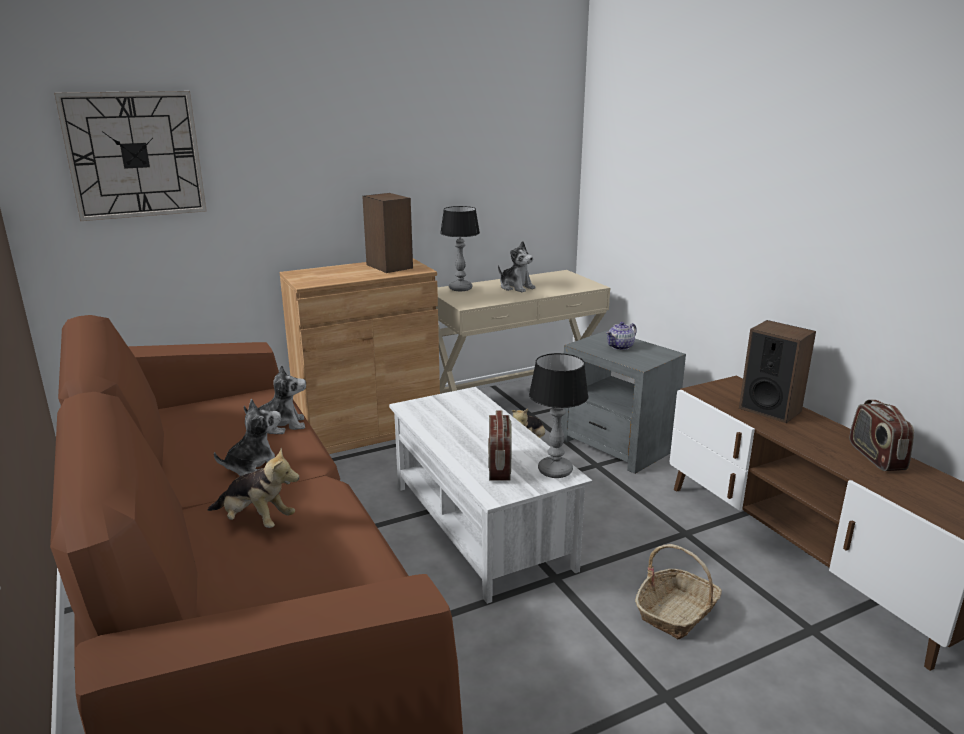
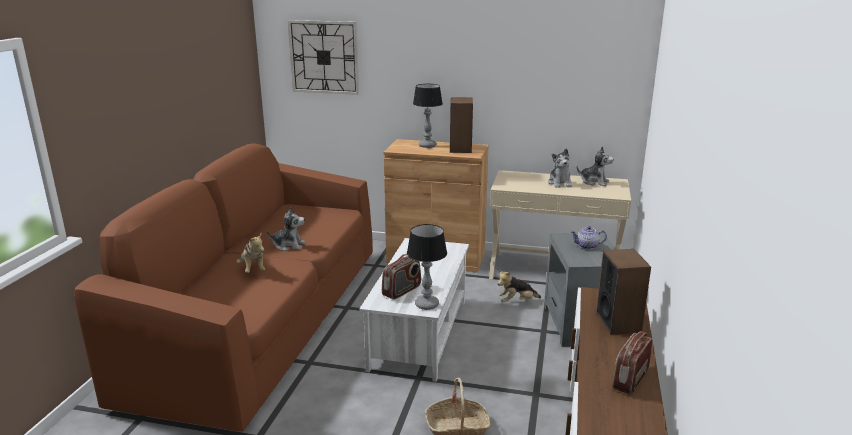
camera: 40 degrees right, 0 degrees up
plush toy [244,364,306,434] -> plush toy moved to [576,146,614,186]
table lamp [440,206,480,291] -> table lamp moved to [413,84,443,148]

